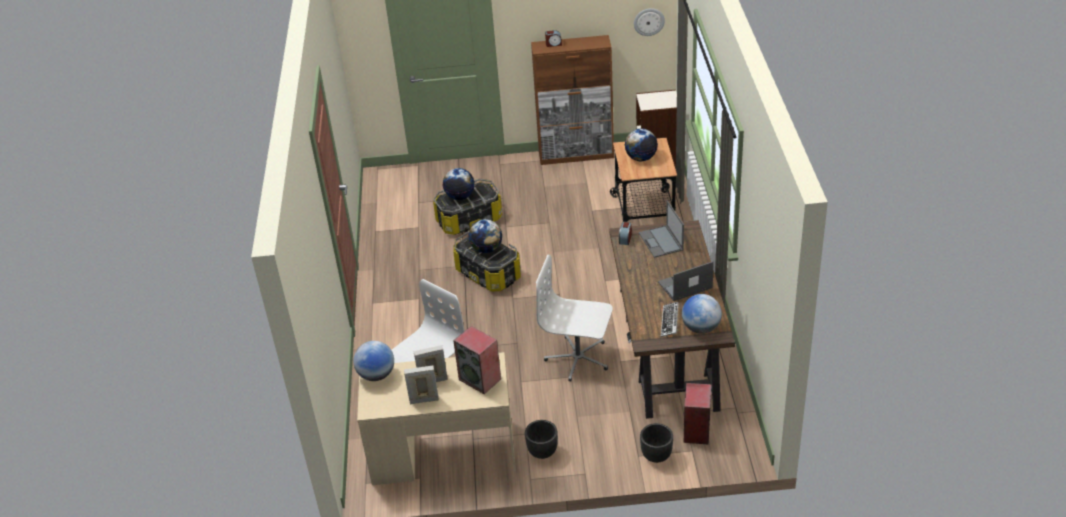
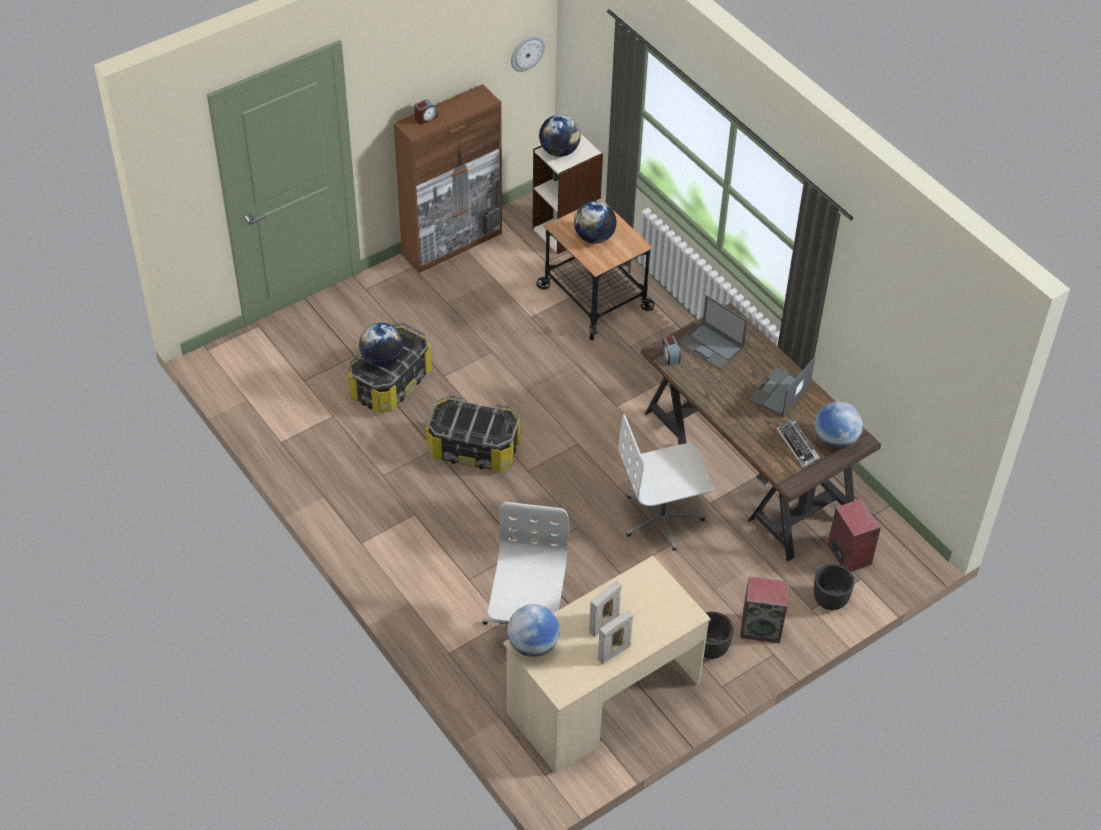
camera: 35 degrees left, 10 degrees up
speaker [453,326,501,394] -> speaker moved to [740,577,789,643]
globe [468,219,502,253] -> globe moved to [539,115,581,157]

